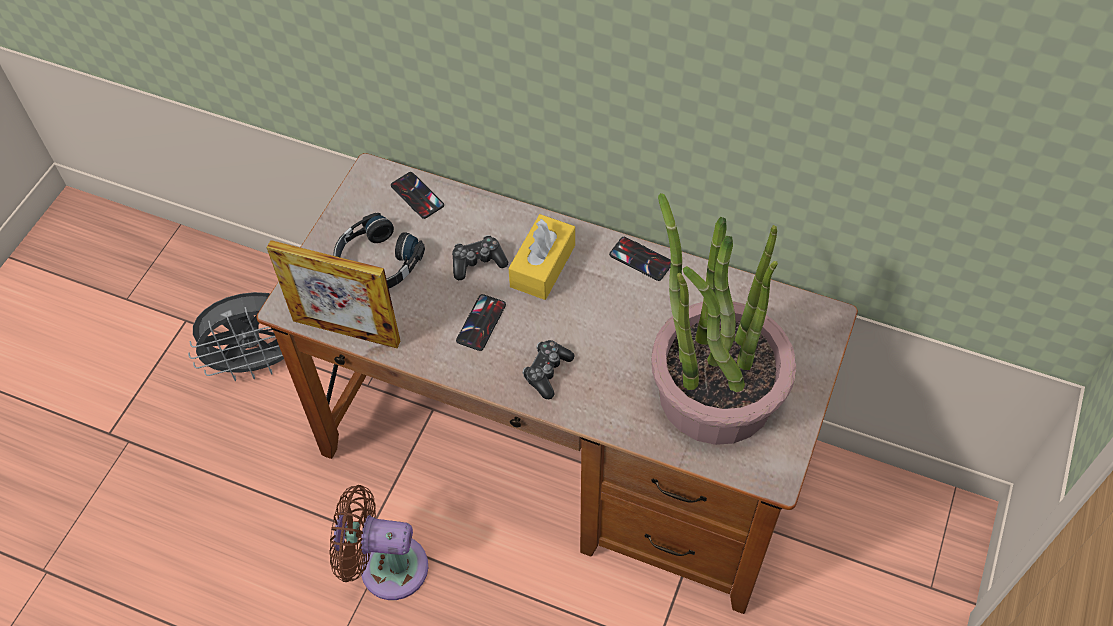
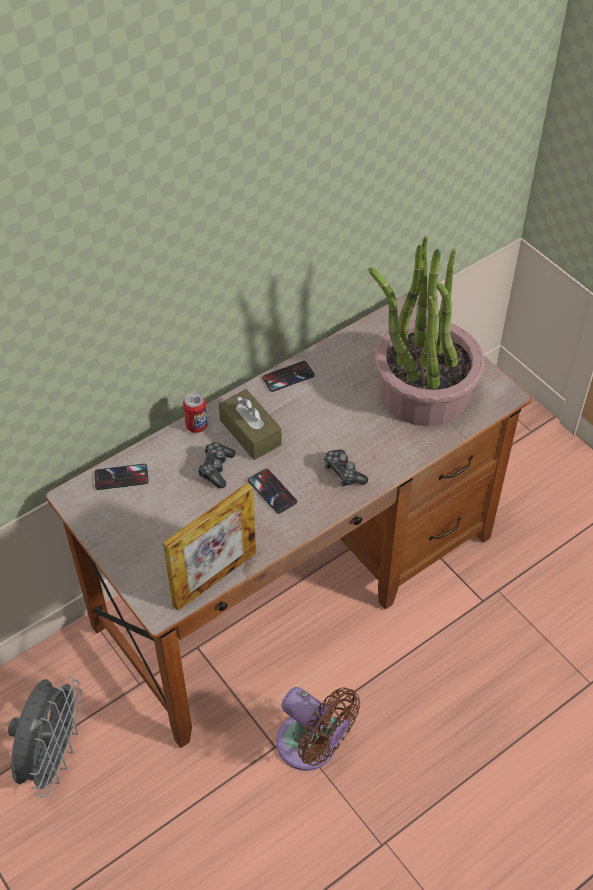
camera: 60 degrees left, 5 degrees down
brown fan [329,485,428,600] -> brown fan turned 90 degrees counterclockwise [276,687,360,771]
black headphones [333,213,425,288] -> none
yellow tissue box [508,214,575,300] -> brown tissue box [219,389,282,460]
none -> can [183,393,207,433]

